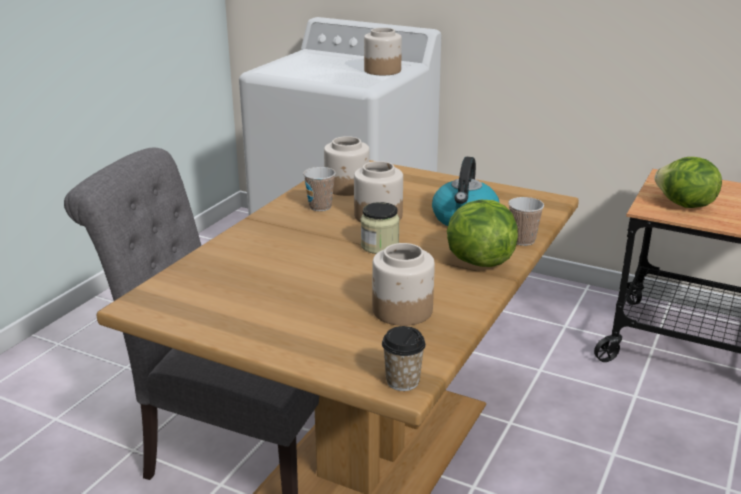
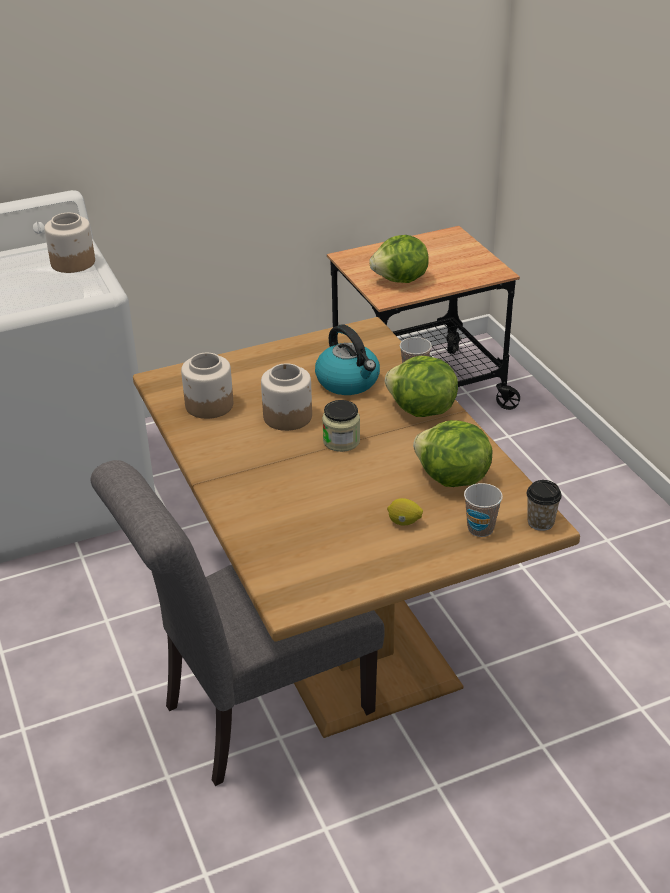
camera: 50 degrees left, 10 degrees up
cup [303,167,336,211] -> cup moved to [464,483,503,537]
jar [372,243,435,326] -> lettuce [413,420,492,487]
none -> lemon [387,498,423,525]

